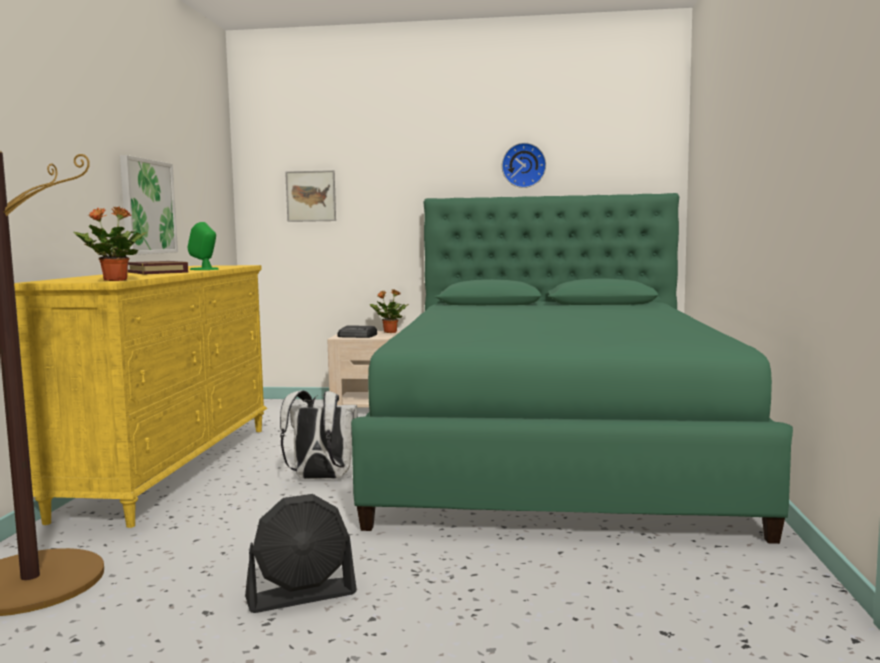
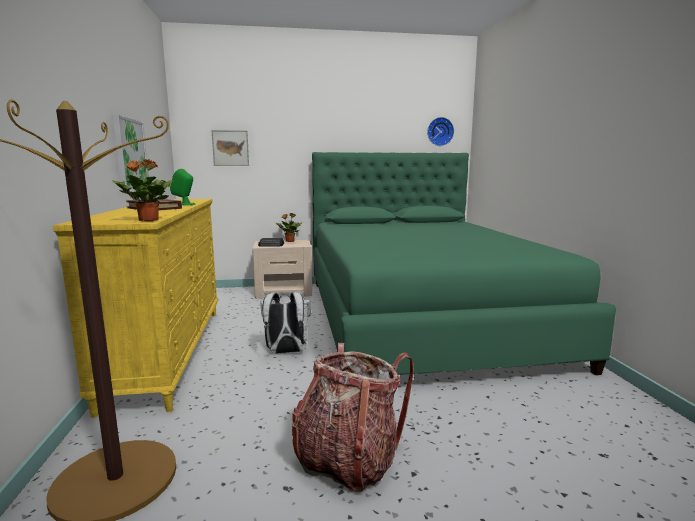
camera: 15 degrees left, 5 degrees up
black fan [245,494,357,613] -> backpack [292,343,414,492]
wall clock [502,143,546,188] -> wall clock moved to [427,117,454,146]

